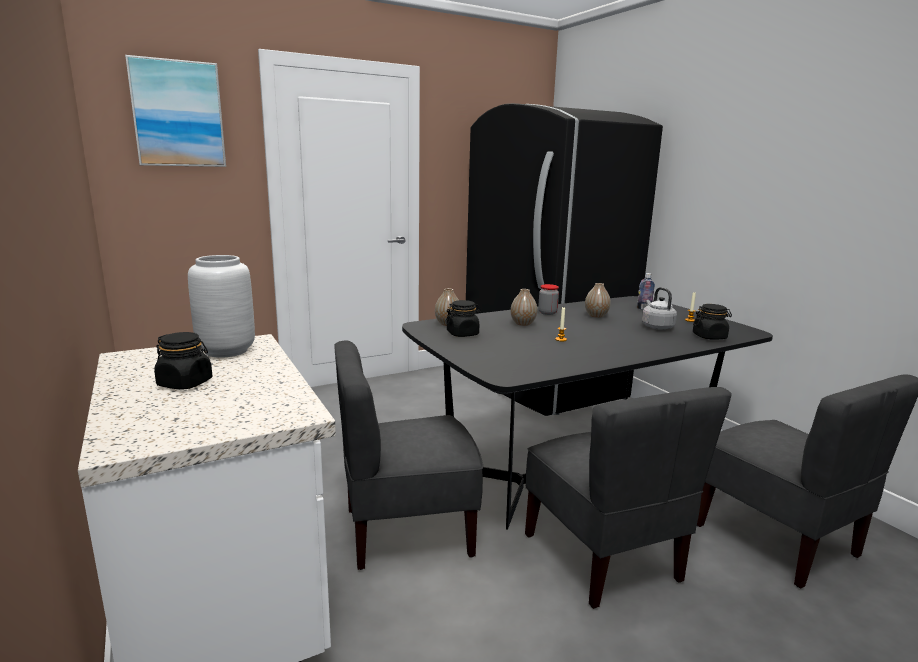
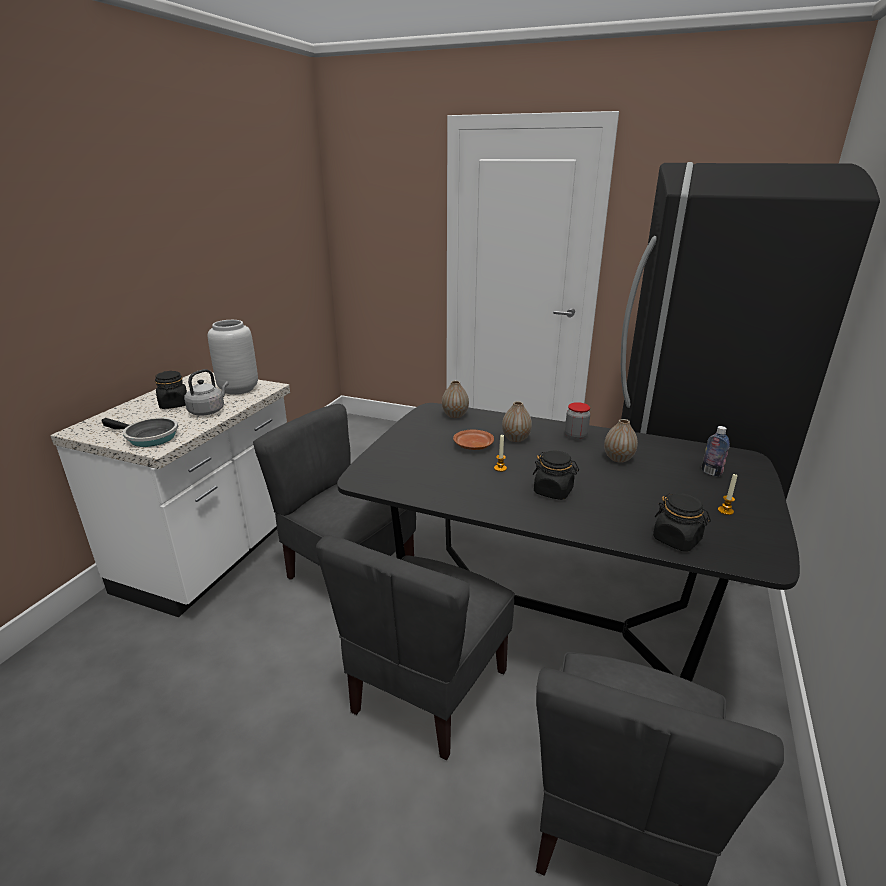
camera: 50 degrees right, 10 degrees up
picture [125,55,226,167] -> none
black jar [445,300,481,337] -> black jar moved to [533,450,579,500]
grey kettle [642,287,677,330] -> grey kettle moved to [184,369,229,416]
none -> frying pan [102,418,178,447]
none -> brown plate [453,429,494,450]

